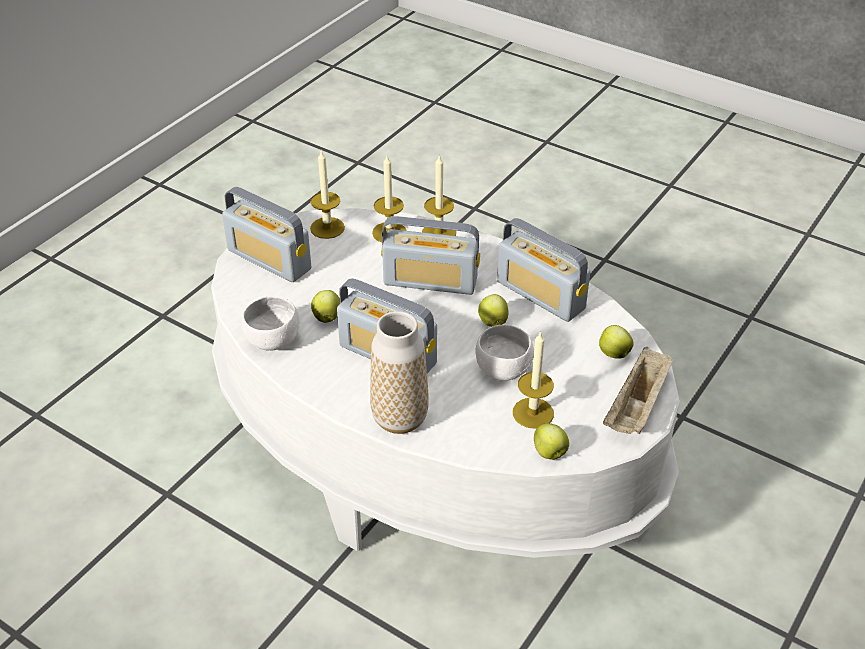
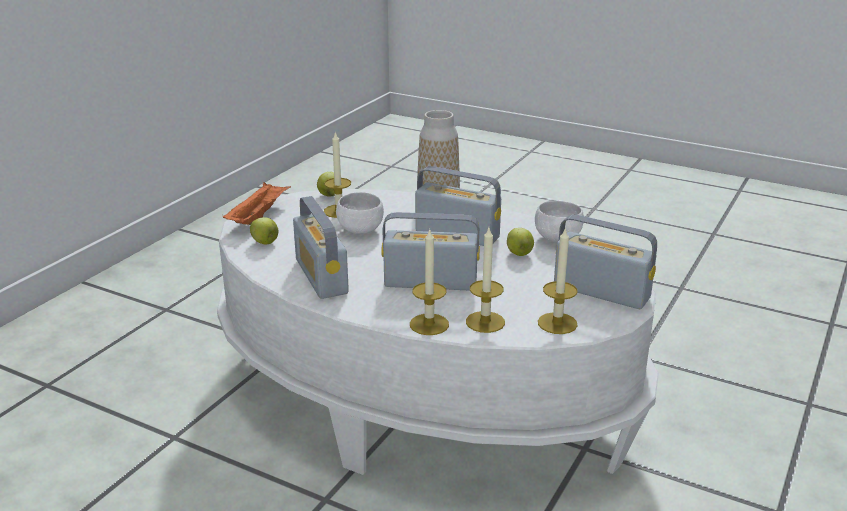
camera: 175 degrees right, 15 degrees down
apple [478,294,509,327] -> none
radio [497,218,590,322] -> radio turned 150 degrees counterclockwise [293,196,349,299]
beige tray [603,347,673,434] -> orange tray [223,182,291,225]

